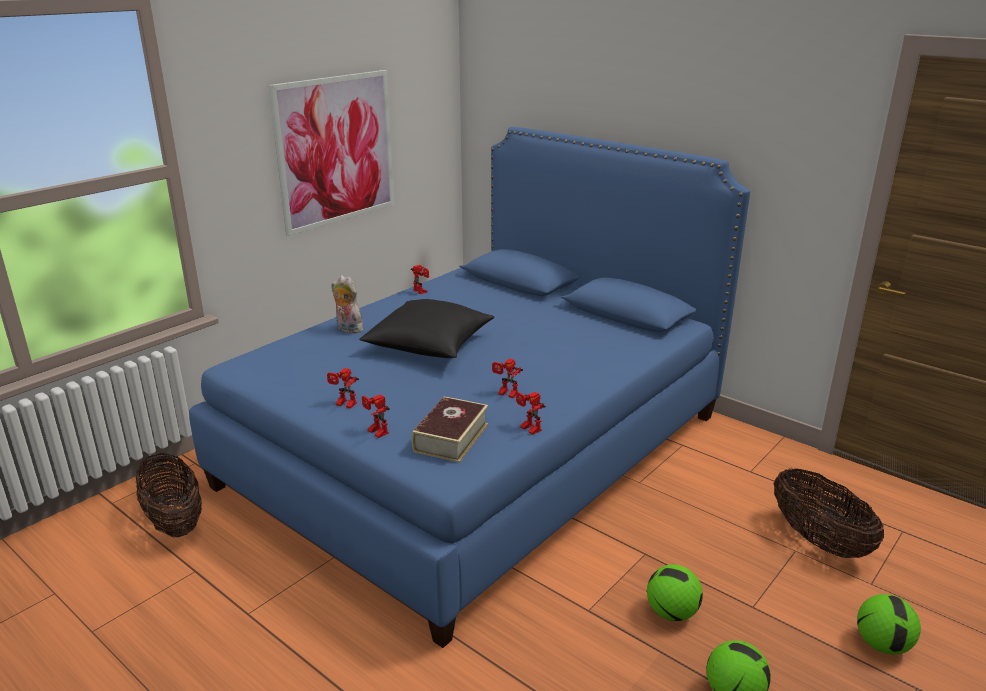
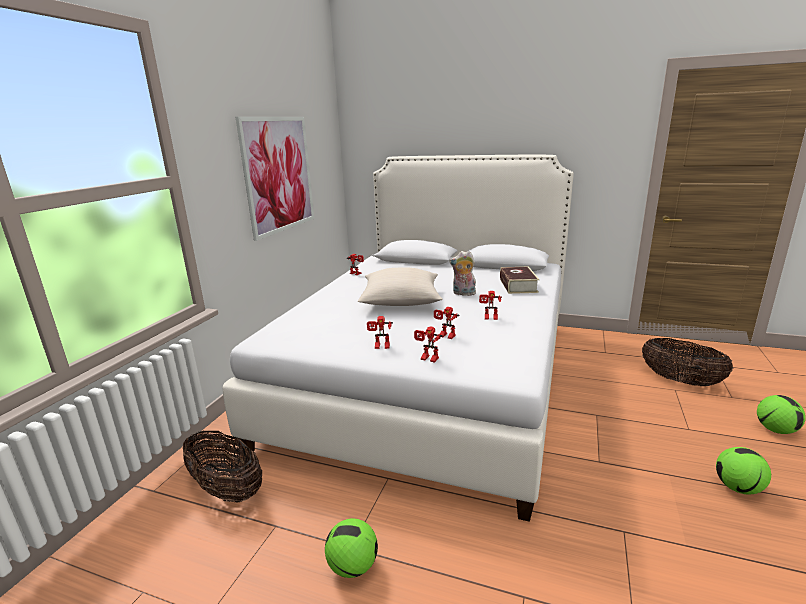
camera: 20 degrees left, 5 degrees down
blue bed [189,127,750,648] -> white bed [223,155,574,522]
plush toy [331,275,363,334] -> plush toy moved to [449,251,477,296]
black pillow [359,299,494,358] -> beige pillow [358,267,443,306]
book [412,396,488,463] -> book moved to [500,266,540,294]
toy robot [516,392,546,435] -> toy robot moved to [434,307,459,339]
football [647,564,703,621] -> football moved to [325,518,378,578]

